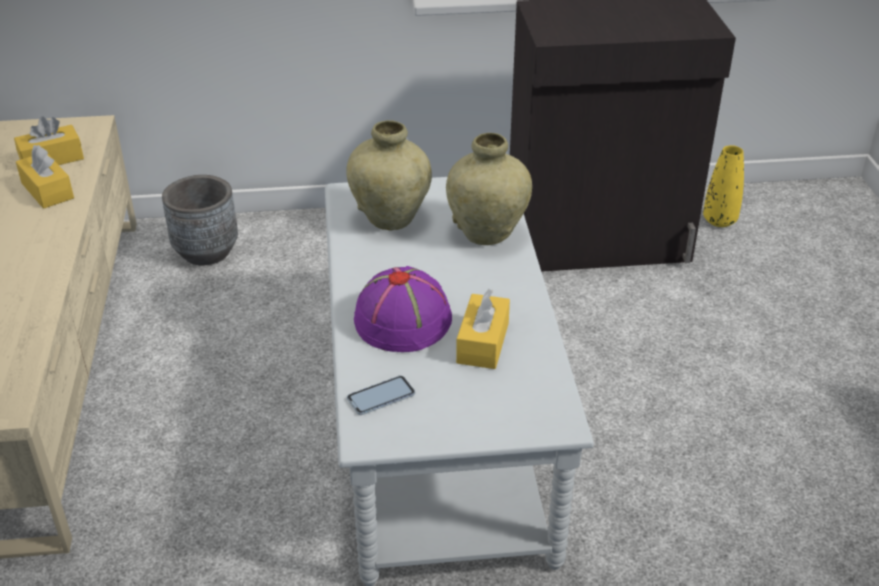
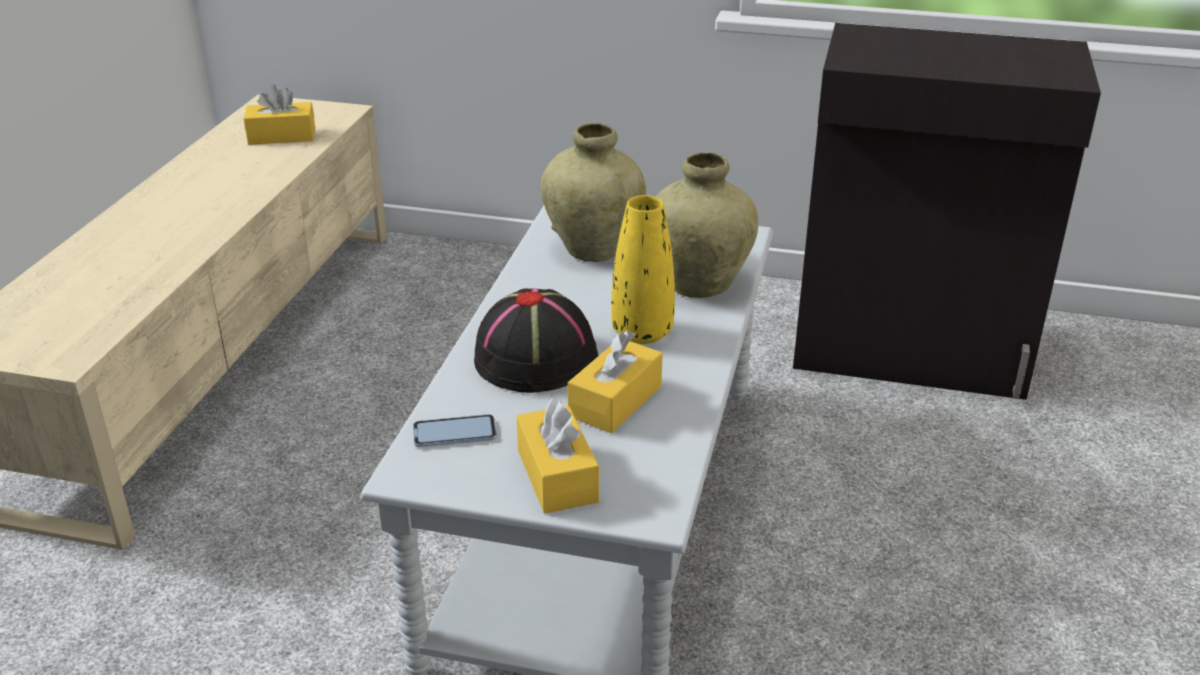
camera: 20 degrees right, 5 degrees down
yellow tissue box [16,145,74,209] -> yellow tissue box moved to [516,398,599,513]
grey planter [162,175,238,265] -> none
purple hat [354,266,452,352] -> black hat [474,288,598,393]
yellow vase [703,145,744,227] -> yellow vase moved to [611,195,675,344]

